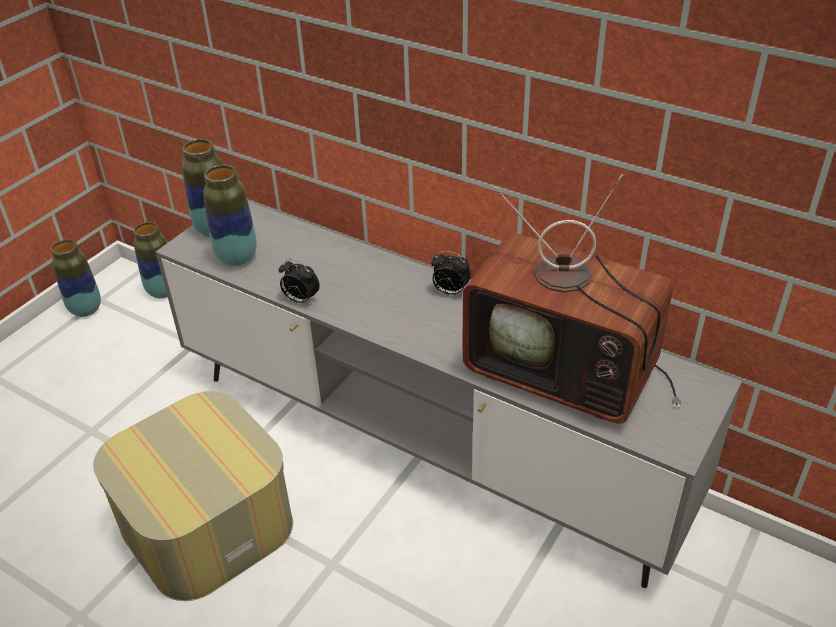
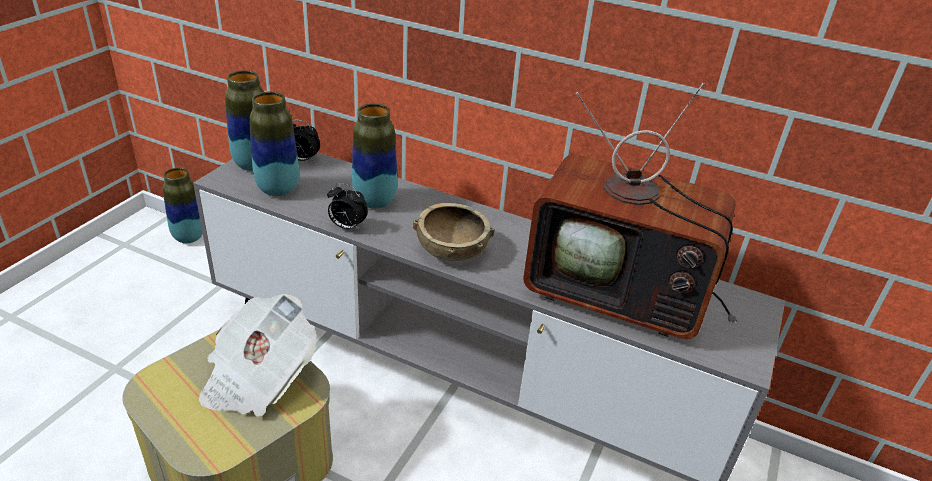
camera: 10 degrees left, 5 degrees down
vase [51,239,101,317] -> vase moved to [352,103,398,209]
alarm clock [431,251,471,295] -> alarm clock moved to [292,120,320,162]
none -> newspaper [198,294,317,417]
none -> brown bowl [413,203,495,261]

